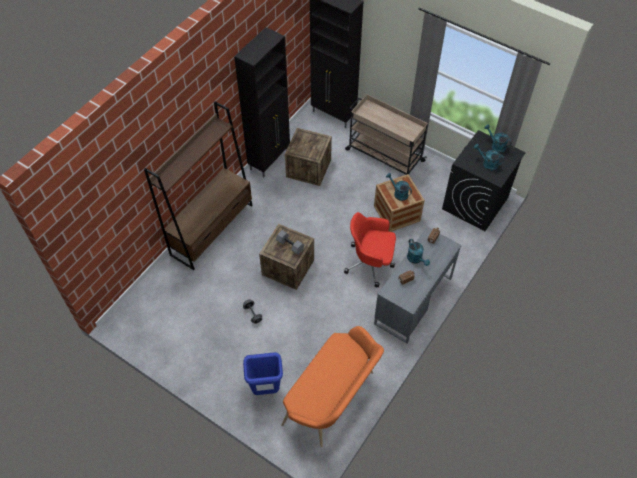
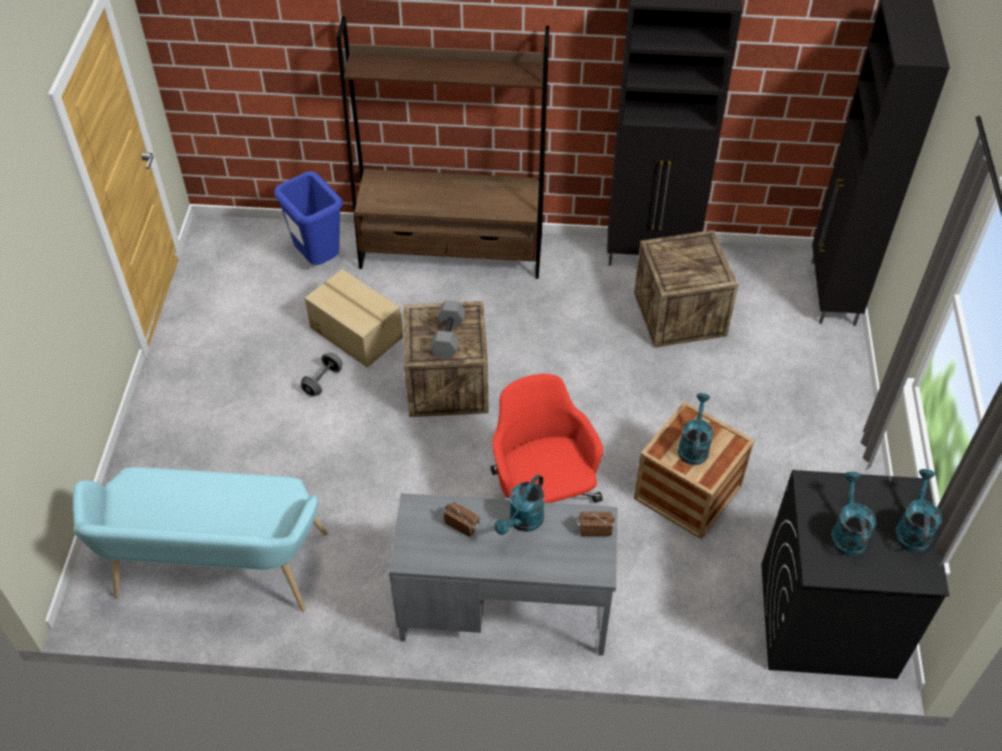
camera: 60 degrees right, 5 degrees down
blue trash can [243,352,283,395] -> blue trash can moved to [274,171,343,265]
orange bench [281,326,384,447] -> turquoise bench [72,467,328,612]
beige cart [345,94,428,175] -> none
none -> cardboard box [305,269,403,367]

